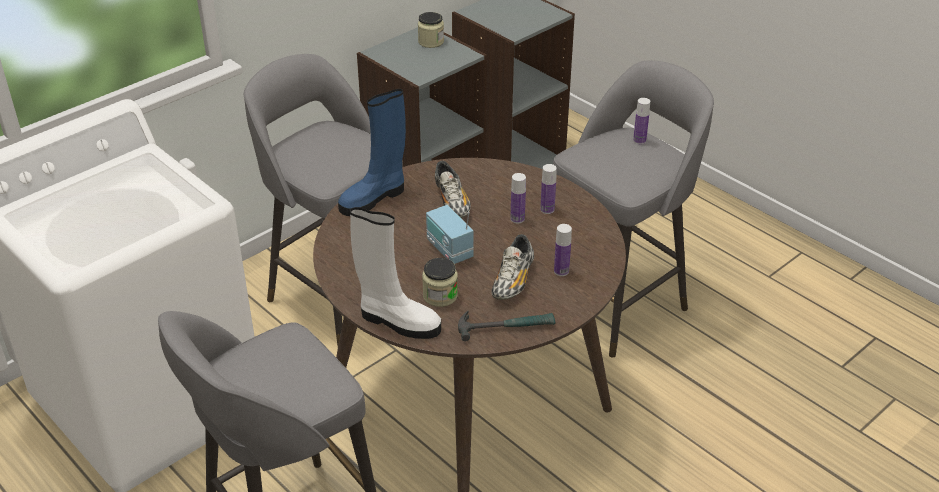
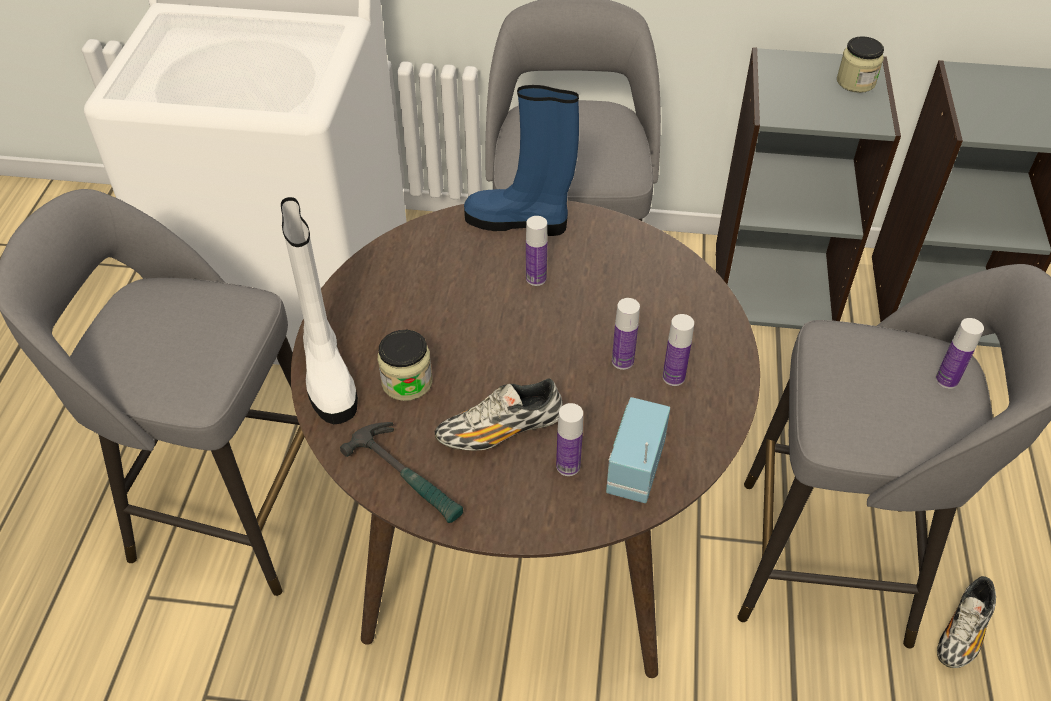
camera: 50 degrees right, 10 degrees up
radio [426,205,474,264] -> radio moved to [606,397,670,503]
shoe [435,161,471,218] -> shoe moved to [937,576,996,668]
none -> bottle [526,216,548,286]

